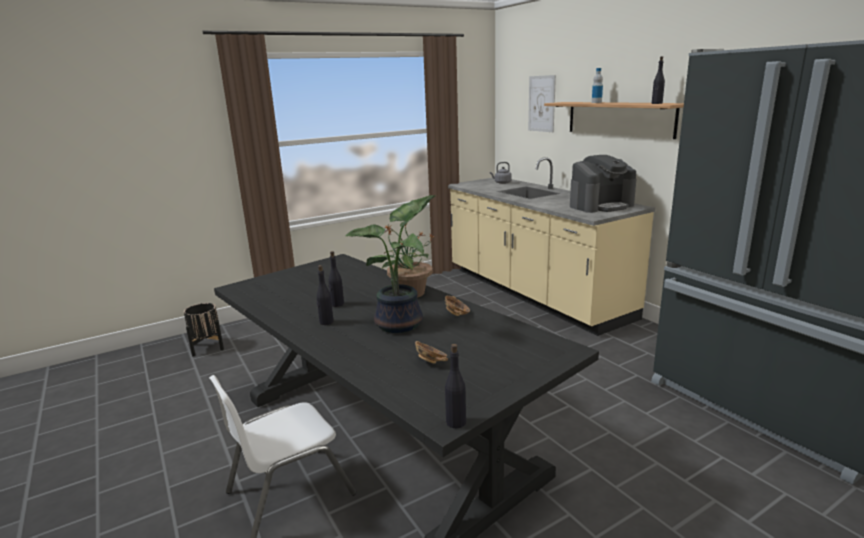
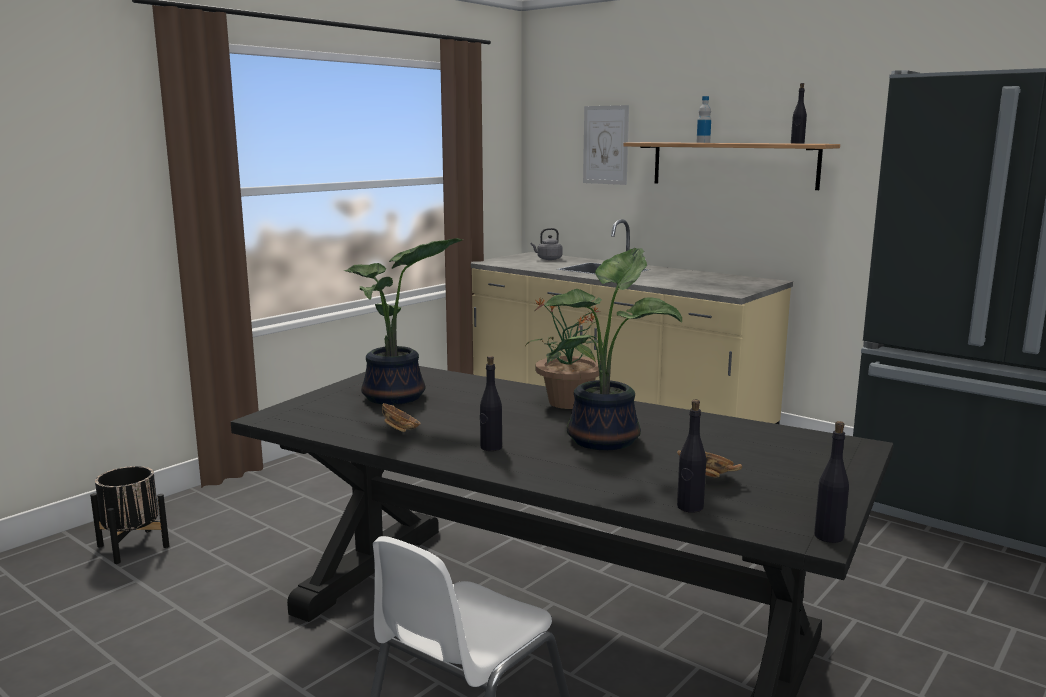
camera: 20 degrees left, 5 degrees down
black bottle [329,251,344,307] -> black bottle moved to [677,400,706,513]
bowl [445,296,470,316] -> bowl moved to [382,403,421,432]
coffee machine [570,155,637,213] -> none
none -> potted plant [344,238,462,405]

